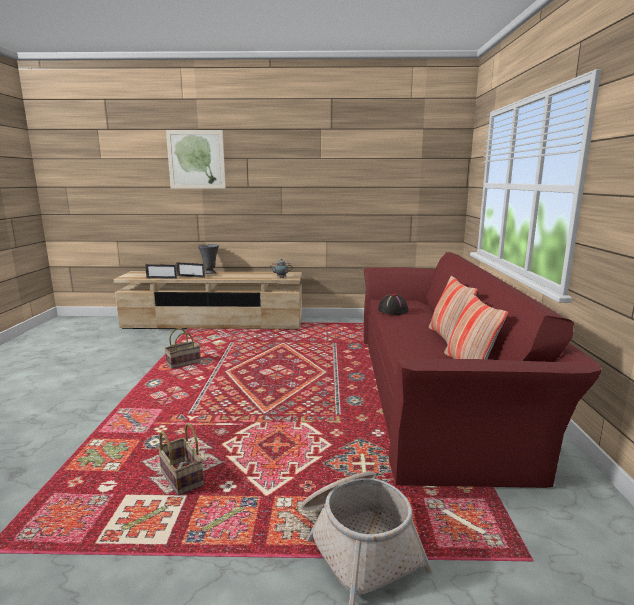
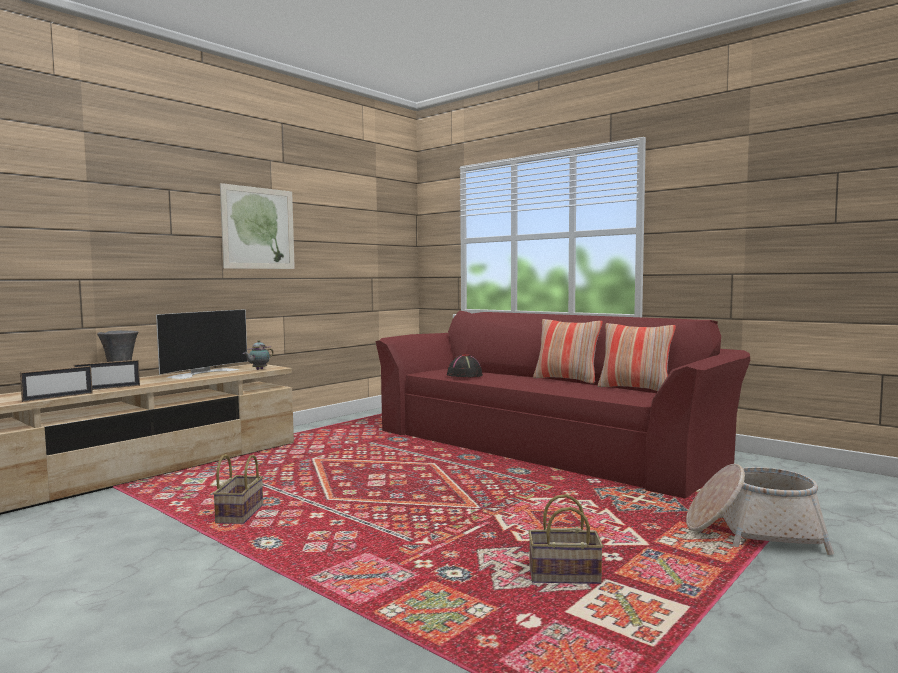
camera: 50 degrees left, 10 degrees down
picture [166,130,226,189] -> picture moved to [220,183,295,269]
none -> television [156,309,248,379]

